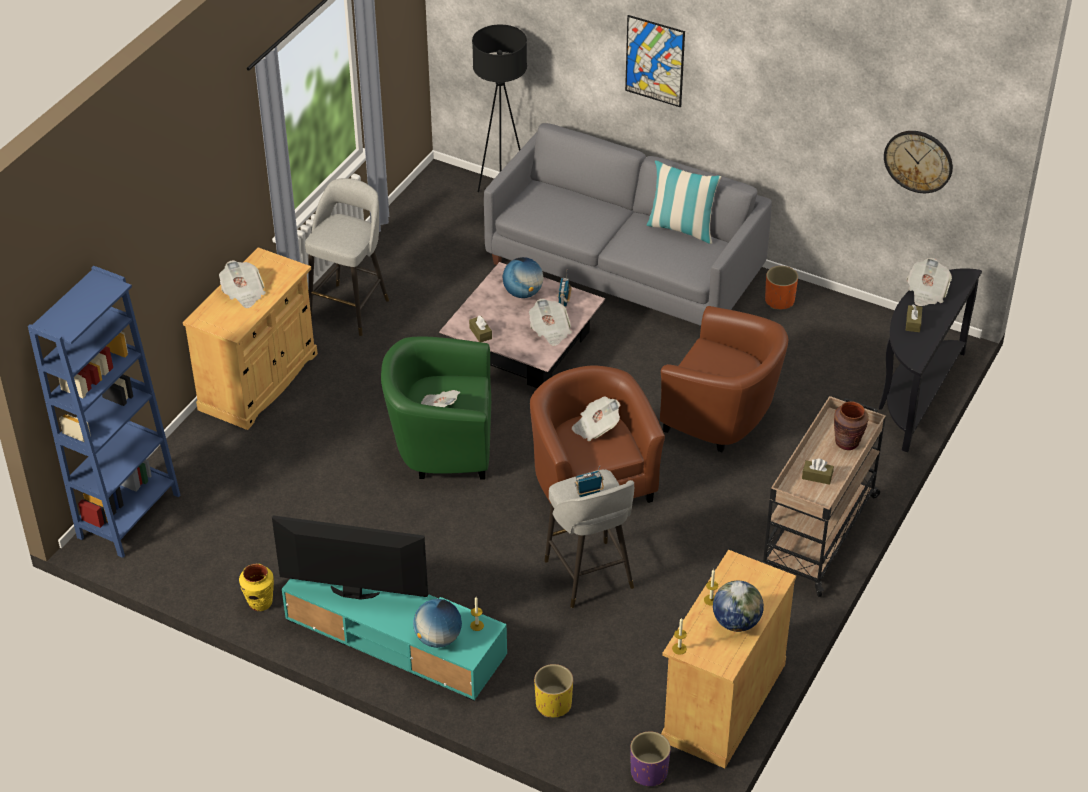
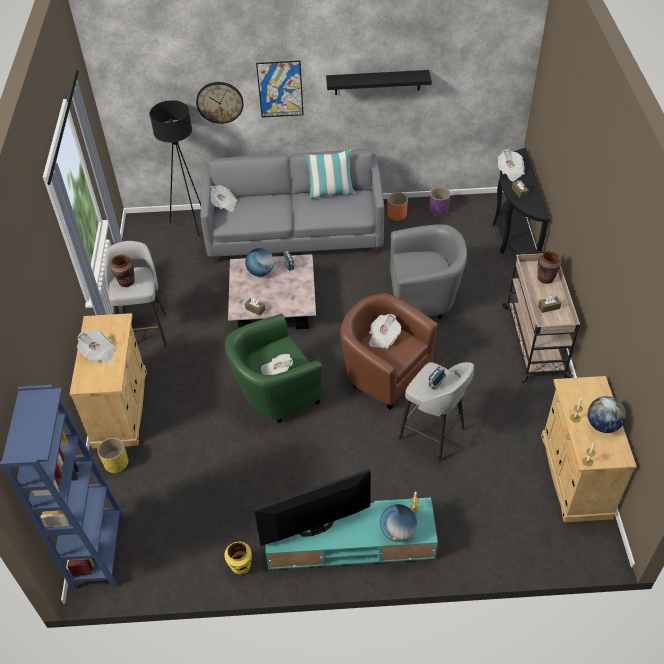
camera: 30 degrees left, 5 degrees up
newspaper [529,298,572,346] -> newspaper moved to [210,185,237,212]
yellow planter [534,664,573,717] -> yellow planter moved to [97,438,128,474]
purple planter [630,731,671,786] -> purple planter moved to [429,187,451,216]
brown armchair [660,306,788,452] -> grey armchair [390,224,467,319]
wall clock [884,131,953,193] -> wall clock moved to [196,82,243,124]
none -> brown vase [110,255,135,287]
none -> black shelf [326,70,432,95]

